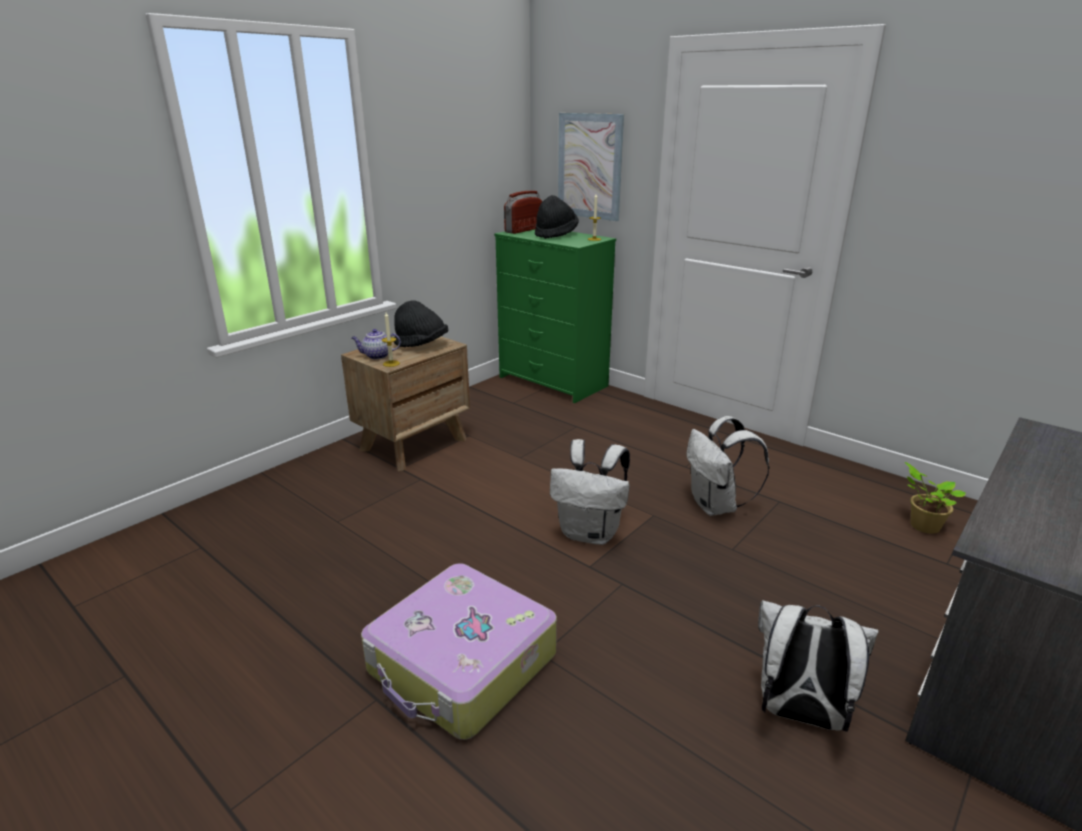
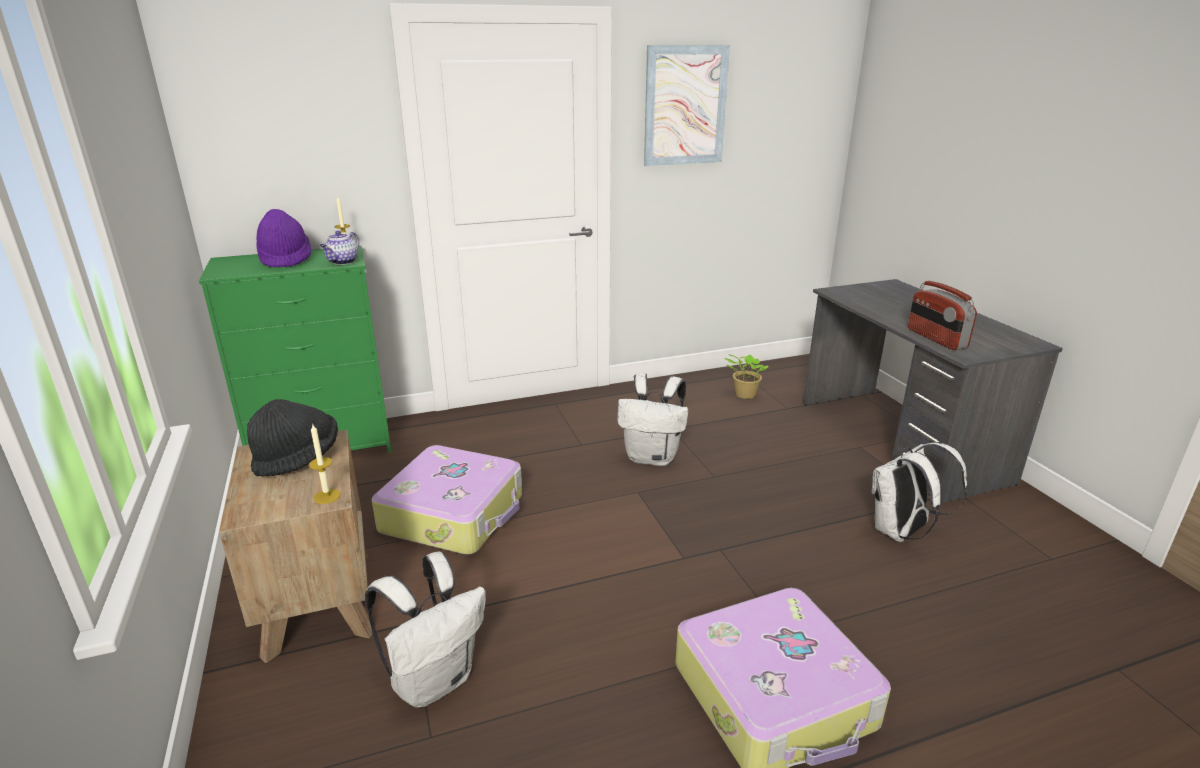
camera: 60 degrees left, 0 degrees up
teapot [351,329,401,359] -> teapot moved to [320,231,359,265]
radio [504,191,542,234] -> radio moved to [908,281,977,350]
black hat [535,195,579,239] -> purple hat [257,209,311,268]
white backpack [550,439,630,545] -> white backpack moved to [365,552,486,707]
picture [558,113,624,221] -> picture moved to [644,45,730,166]
none -> suitcase [372,445,522,555]

